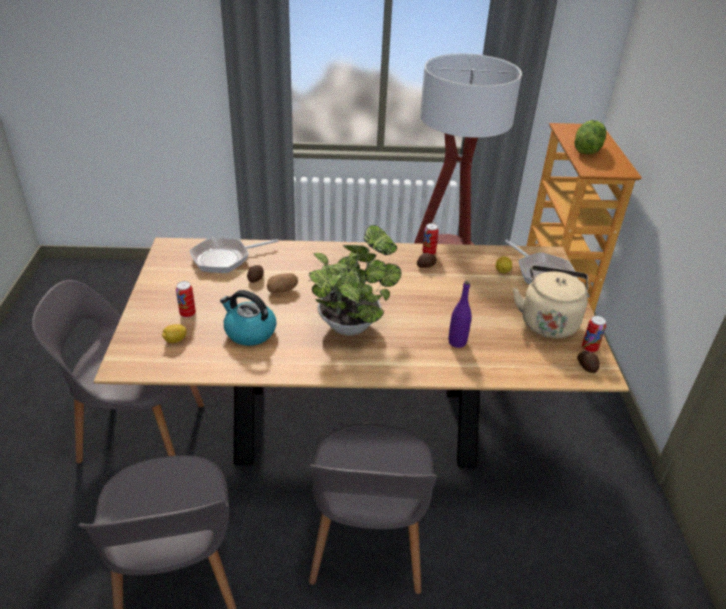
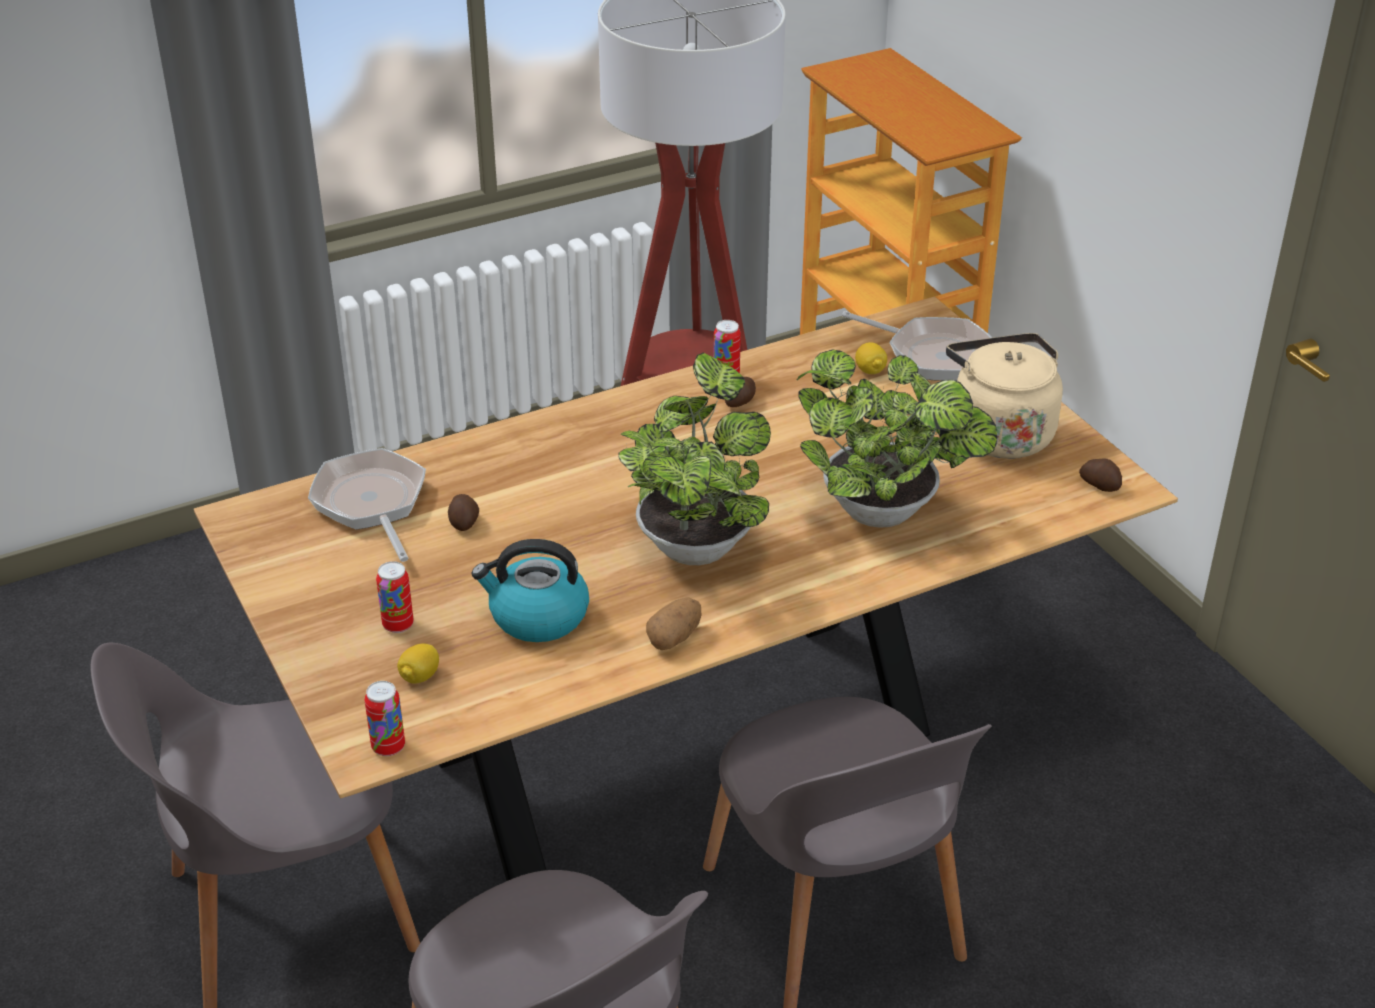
camera: 25 degrees left, 0 degrees up
frying pan [190,238,278,273] -> frying pan turned 120 degrees clockwise [308,448,426,562]
potato [267,273,298,293] -> potato moved to [646,597,701,650]
purple bottle [449,281,472,348] -> potted plant [797,350,997,528]
lettuce [574,120,607,154] -> none
can [582,316,606,353] -> can moved to [365,681,405,756]

